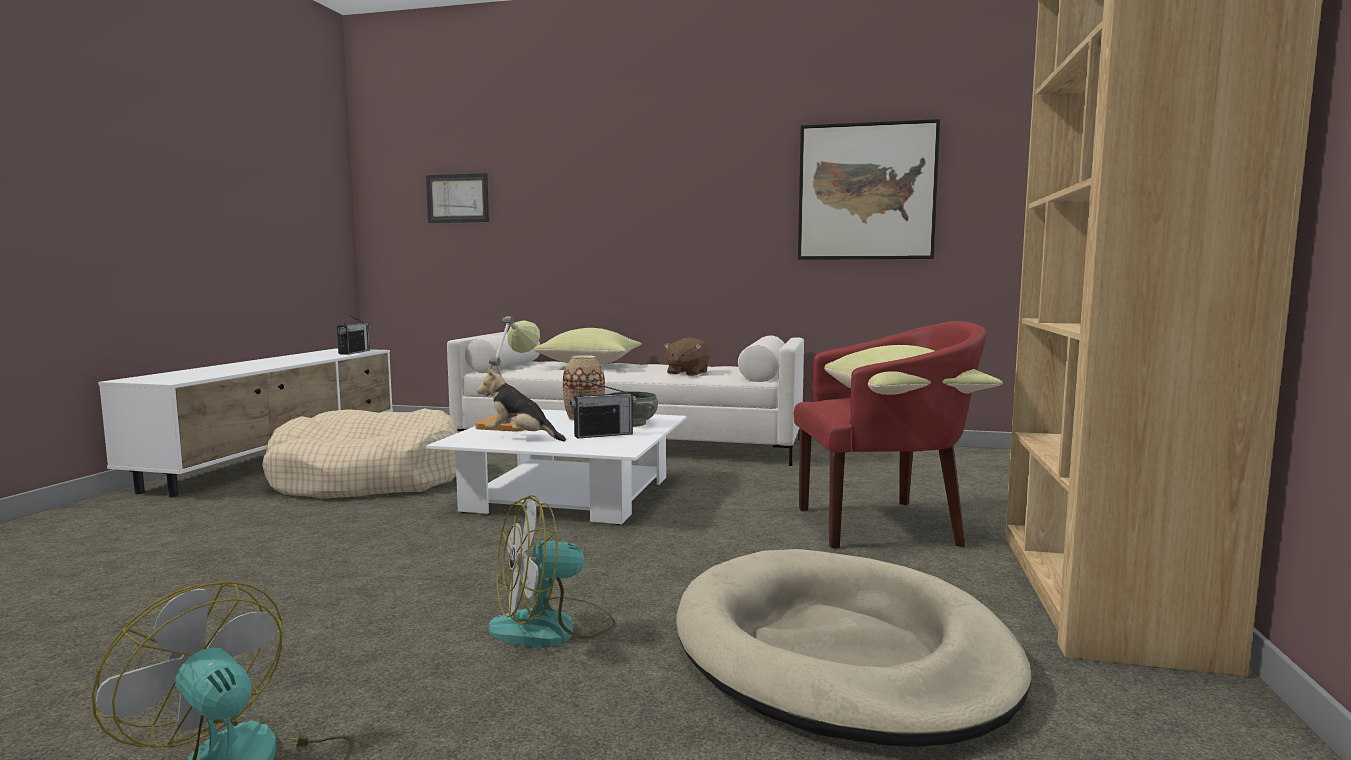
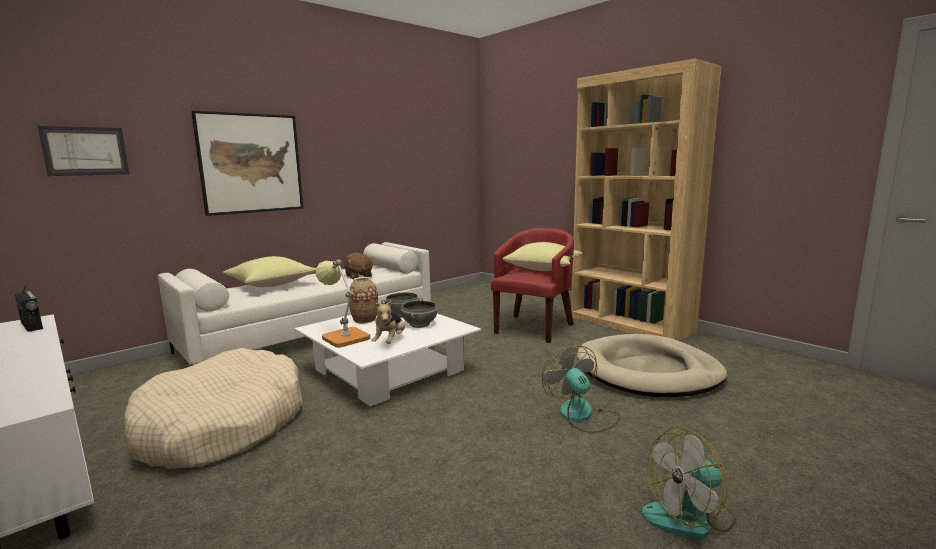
camera: 55 degrees left, 5 degrees up
plush toy [477,368,566,441] -> plush toy turned 45 degrees counterclockwise [371,300,405,344]
fan [489,495,616,648] -> fan turned 150 degrees clockwise [542,345,620,433]
radio [570,379,636,439] -> grey bowl [401,301,437,328]
picture [798,119,940,260] -> picture moved to [191,111,303,216]

